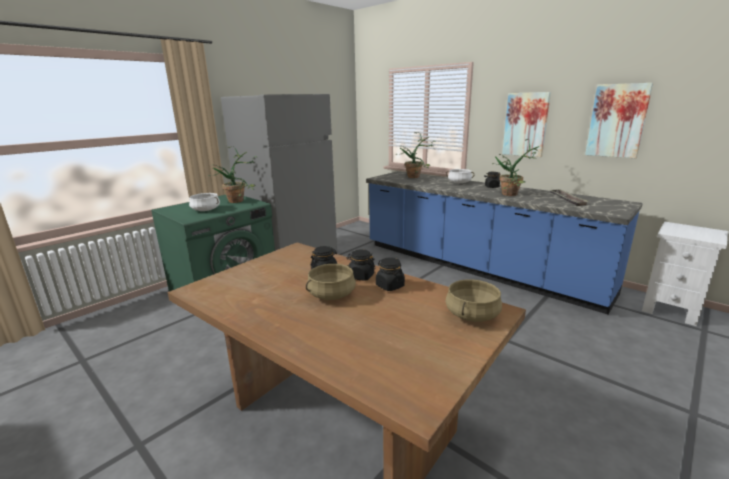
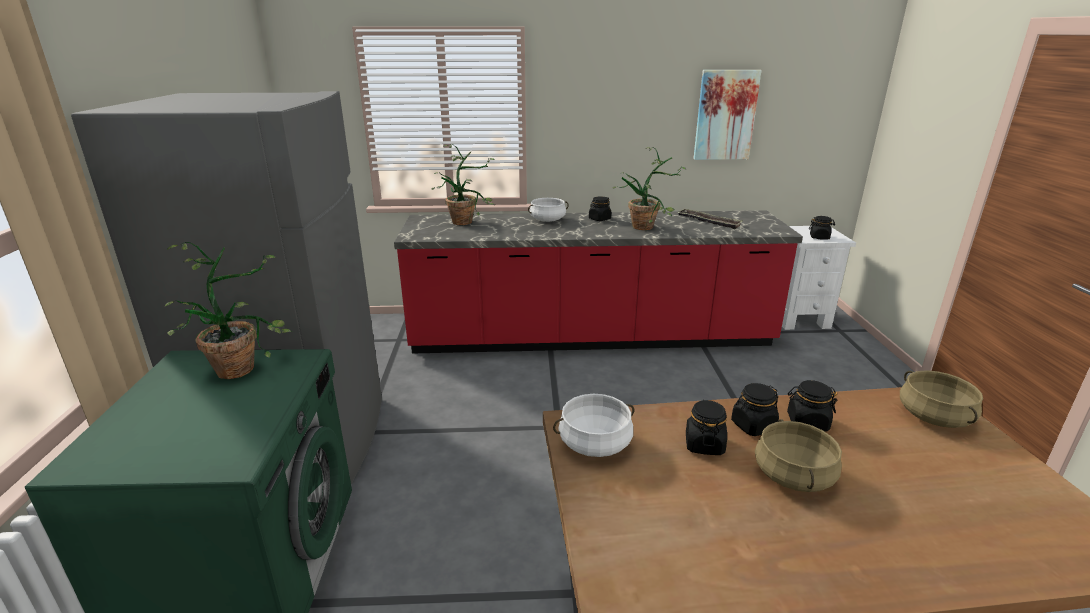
camera: 45 degrees left, 5 degrees up
white cooking pot [189,193,220,211] -> white cooking pot moved to [553,394,634,457]
blue counter [366,171,643,314] -> red counter [394,210,803,353]
picture [502,92,551,157] -> none
none -> black jar [809,216,835,240]

